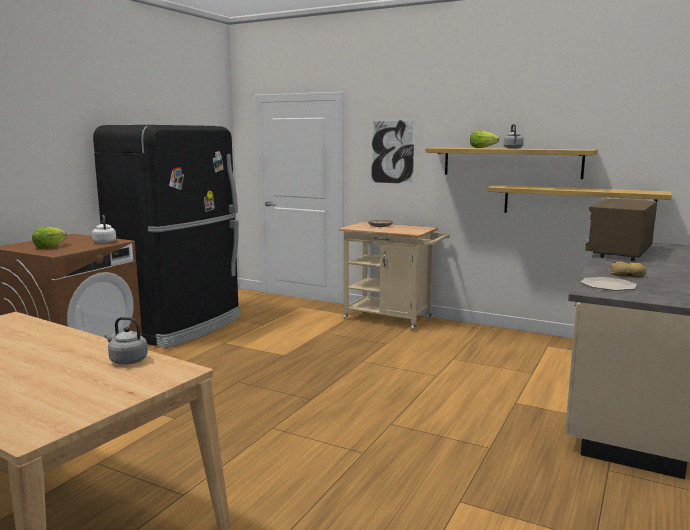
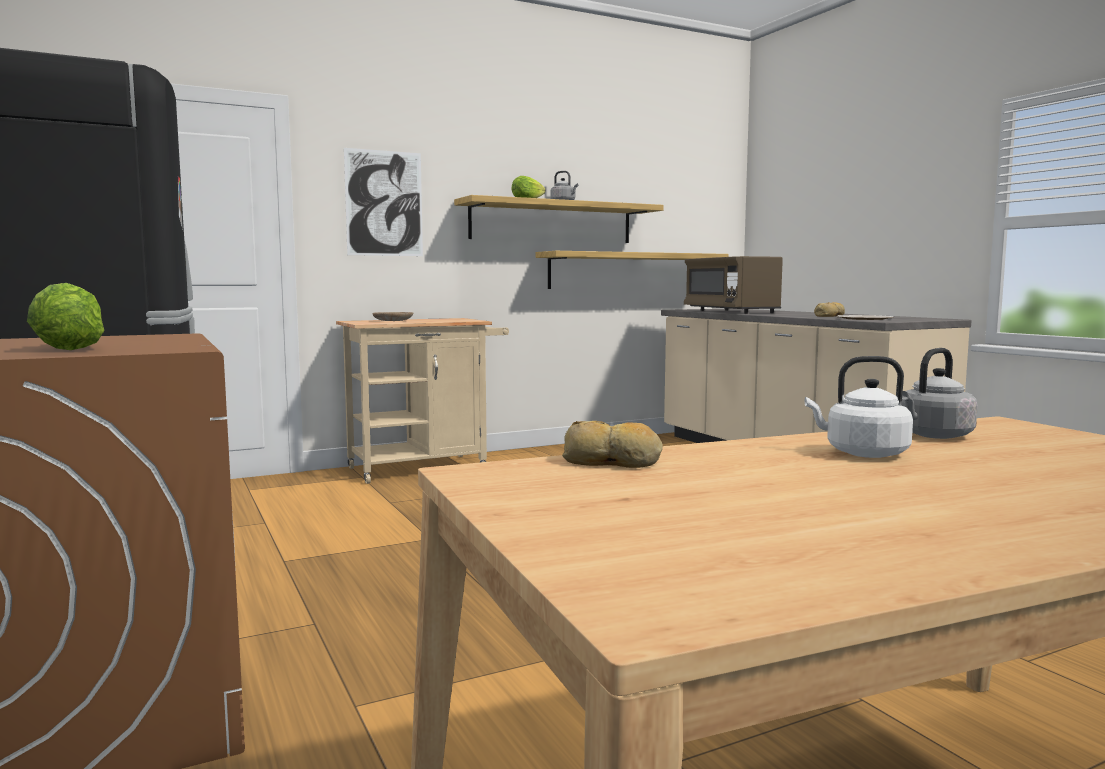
camera: 55 degrees left, 5 degrees down
white kettle [92,215,116,243] -> white kettle moved to [805,356,913,458]
none -> bread [562,421,663,468]

